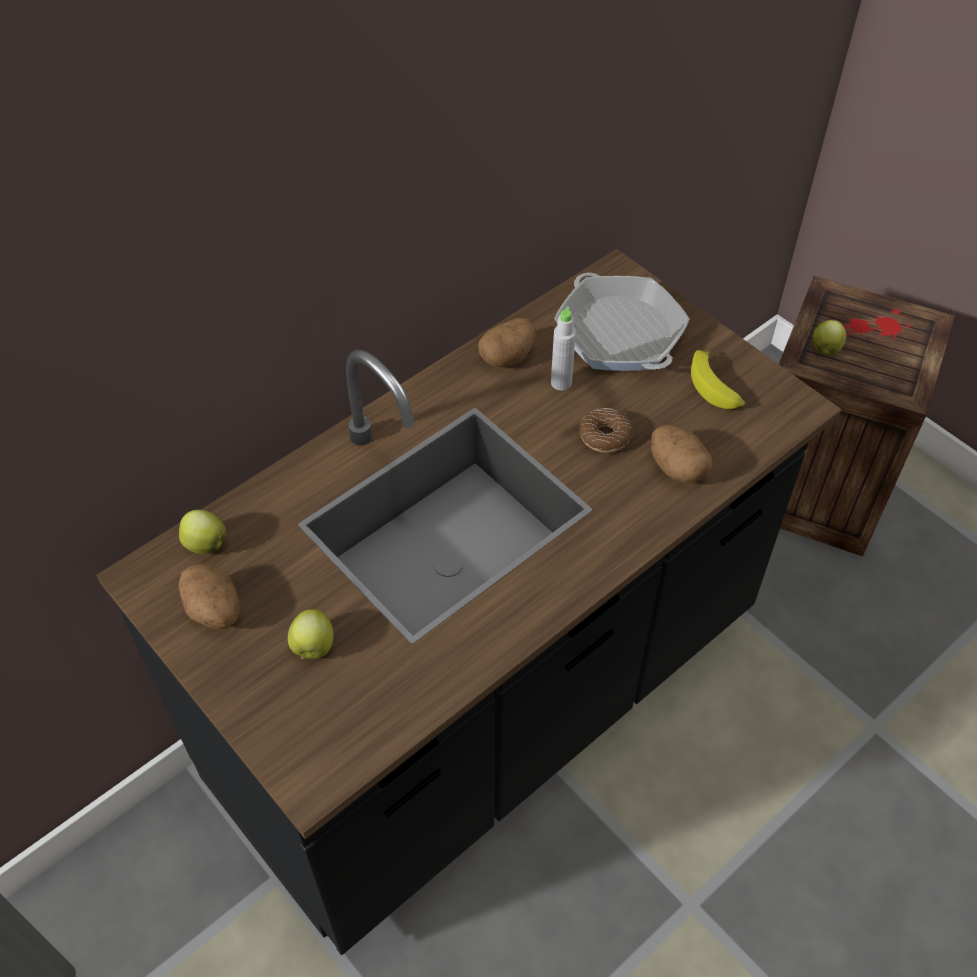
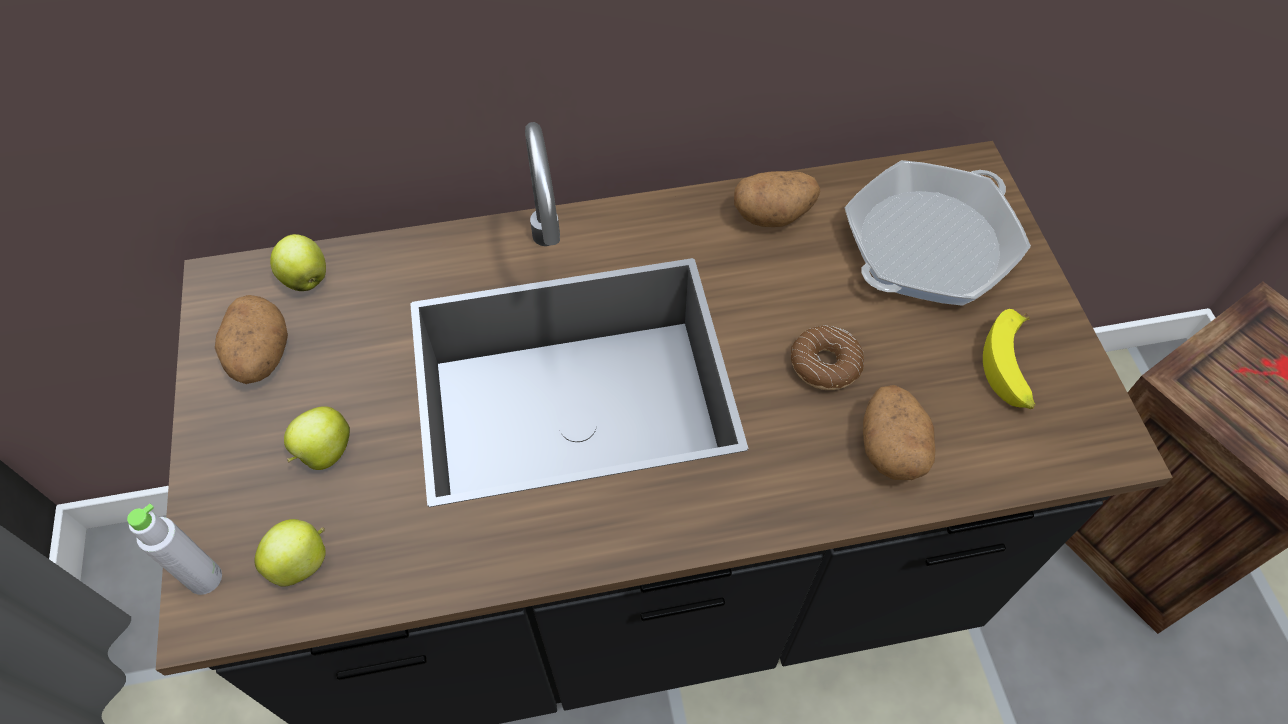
camera: 30 degrees right, 5 degrees up
grey bottle [551,306,576,390] -> grey bottle moved to [127,504,222,595]
frying pan [554,273,690,371] -> frying pan turned 45 degrees clockwise [844,160,1031,306]
apple [813,320,846,355] -> apple moved to [255,519,326,587]

